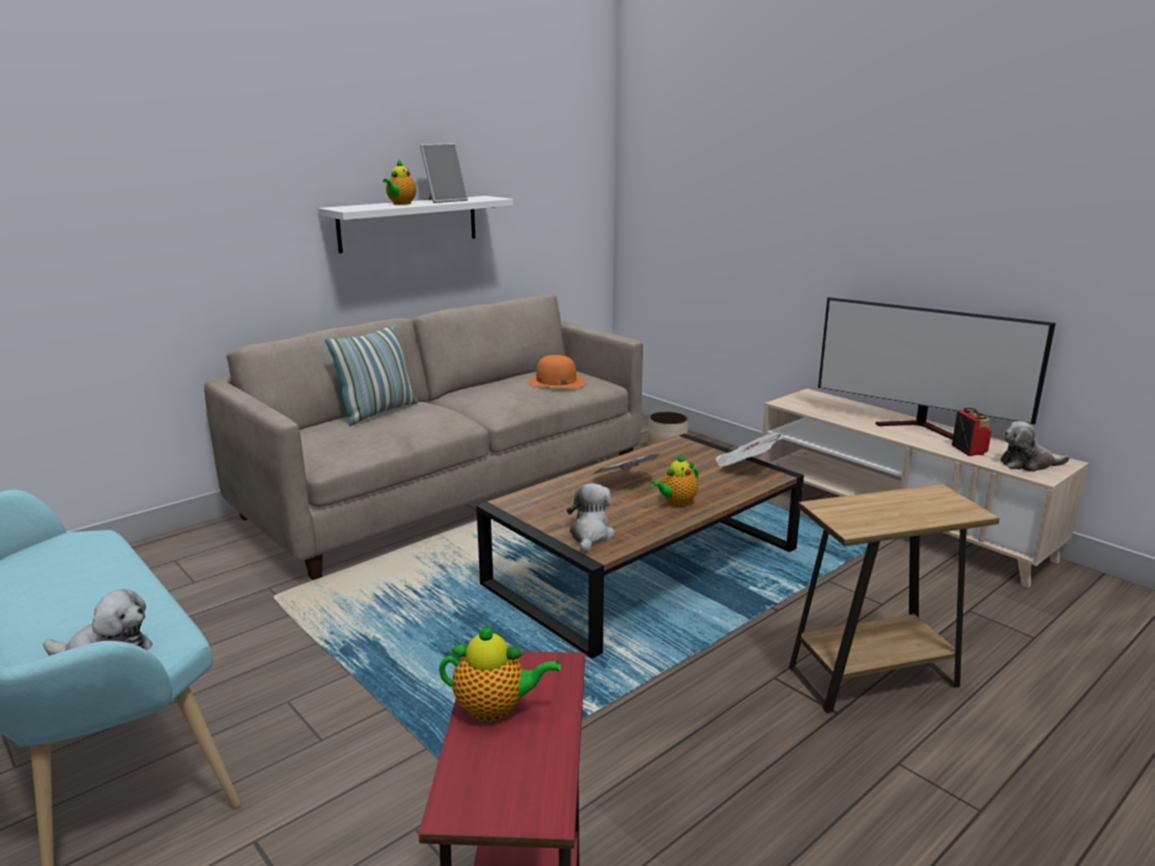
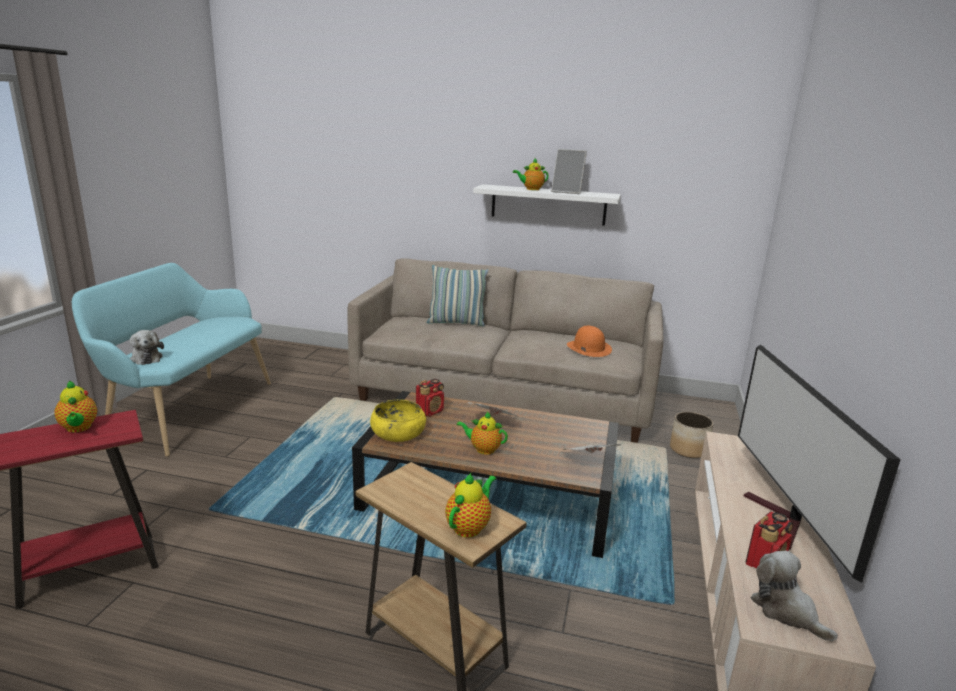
camera: 55 degrees right, 0 degrees up
plush toy [567,483,615,553] -> yellow bowl [370,400,426,442]
none -> radio [416,379,444,417]
none -> teapot [445,473,496,538]

